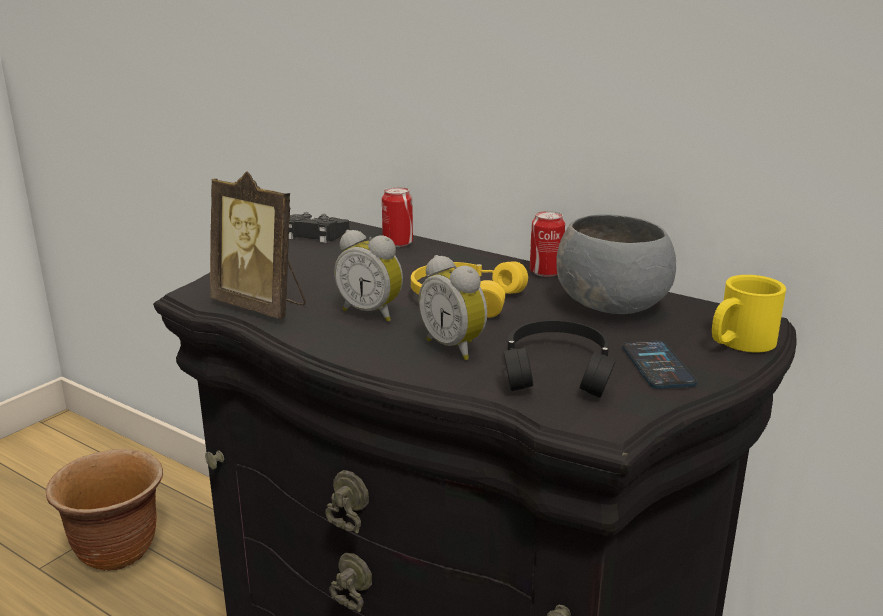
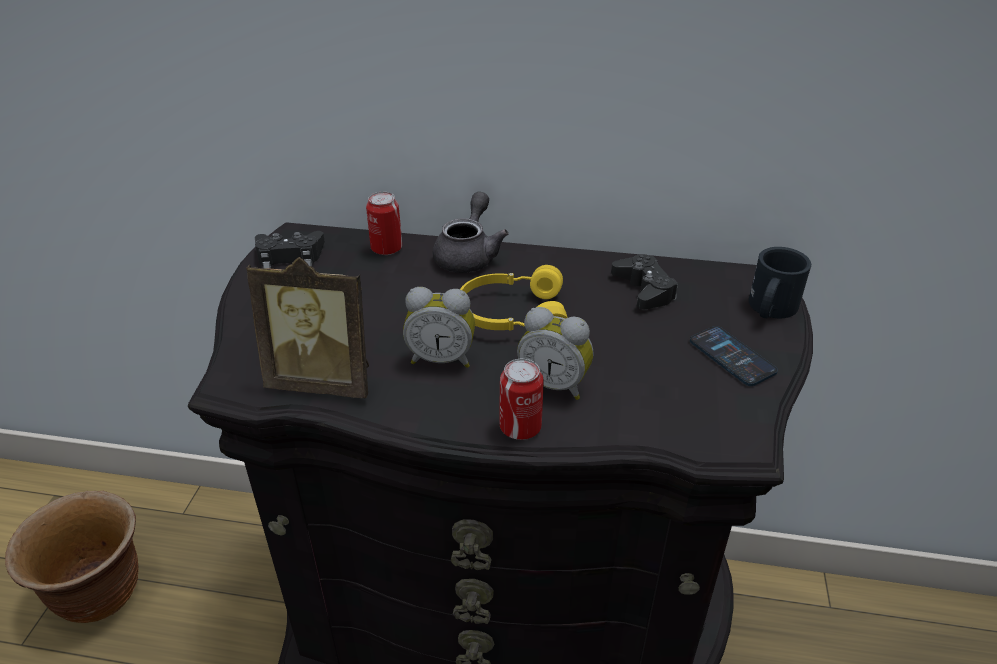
camera: 25 degrees left, 15 degrees up
black headphones [504,320,616,398] -> none
can [530,211,565,277] -> can moved to [500,359,544,440]
grey bowl [556,215,676,314] -> black game controller [611,254,678,309]
yellow mug [712,275,786,353] -> black mug [749,247,811,319]
none -> grey teapot [433,192,509,273]

